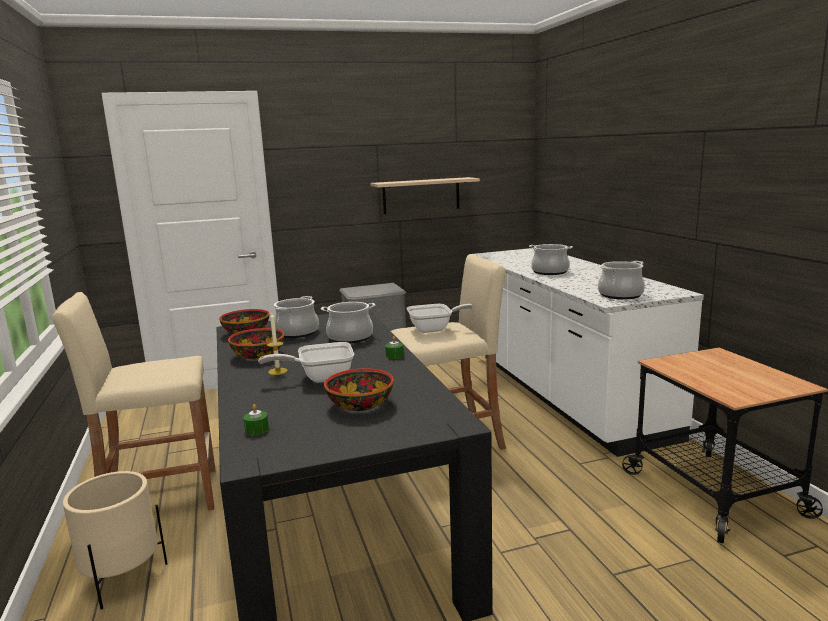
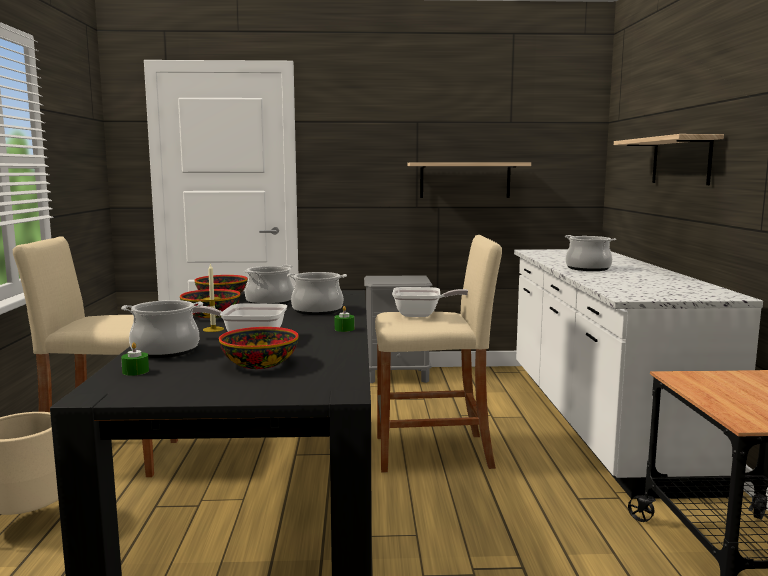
camera: 15 degrees right, 5 degrees down
cooking pot [598,261,645,299] -> cooking pot moved to [121,300,203,358]
none -> shelf [614,134,724,185]

